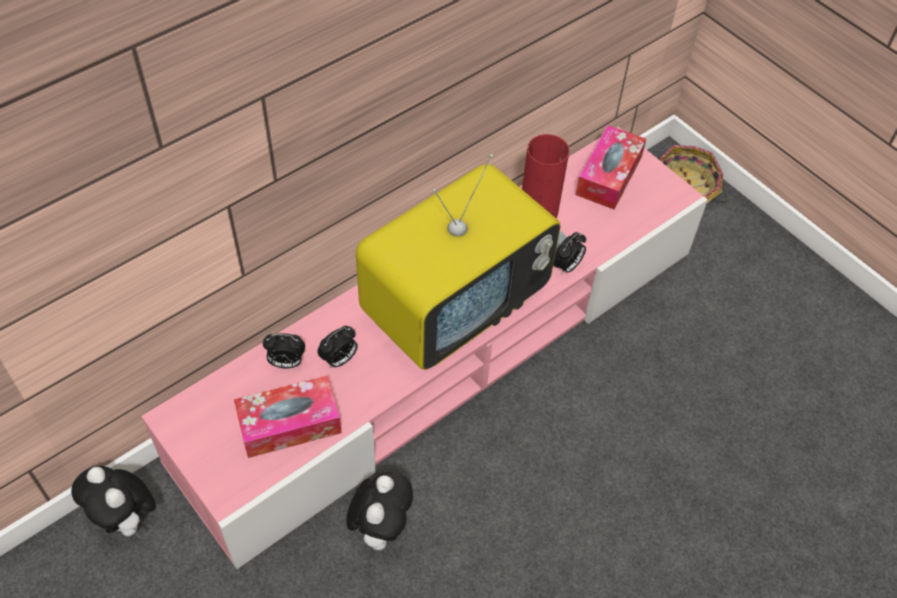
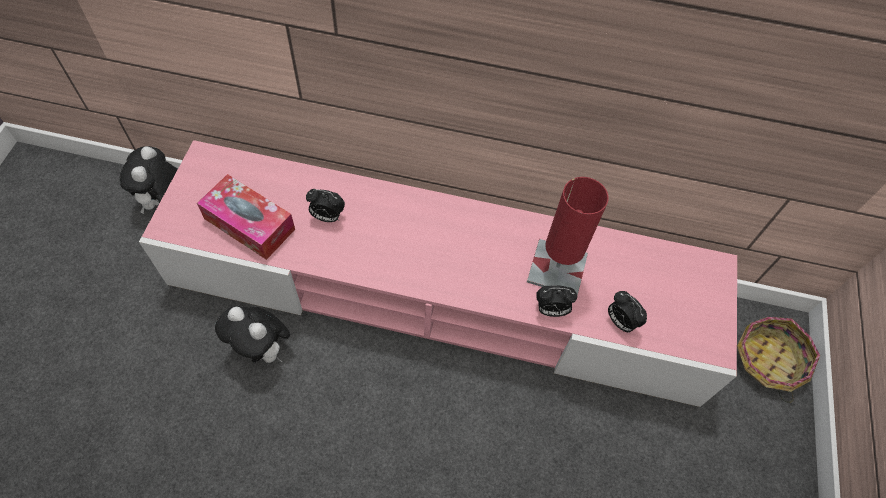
camera: 50 degrees right, 5 degrees up
alarm clock [263,333,305,369] -> alarm clock moved to [608,291,647,332]
plush toy [346,472,413,550] -> plush toy turned 60 degrees clockwise [215,306,291,363]
television [356,154,561,370] -> none
tissue box [575,125,646,210] -> none

